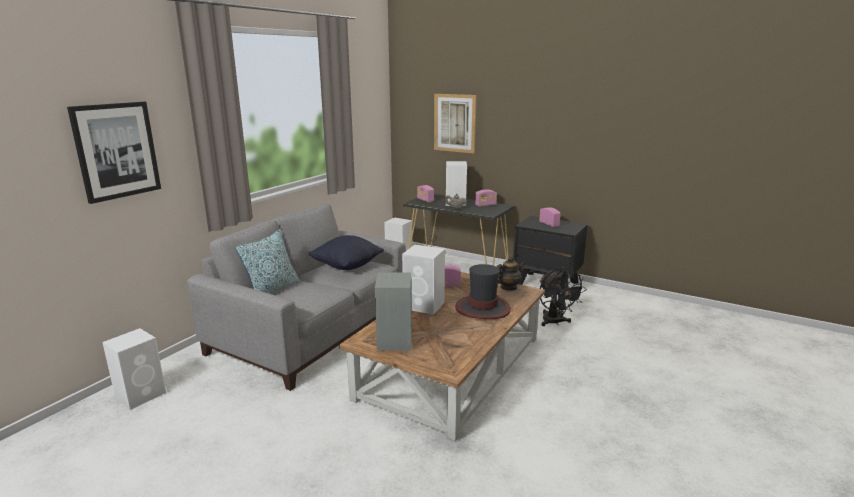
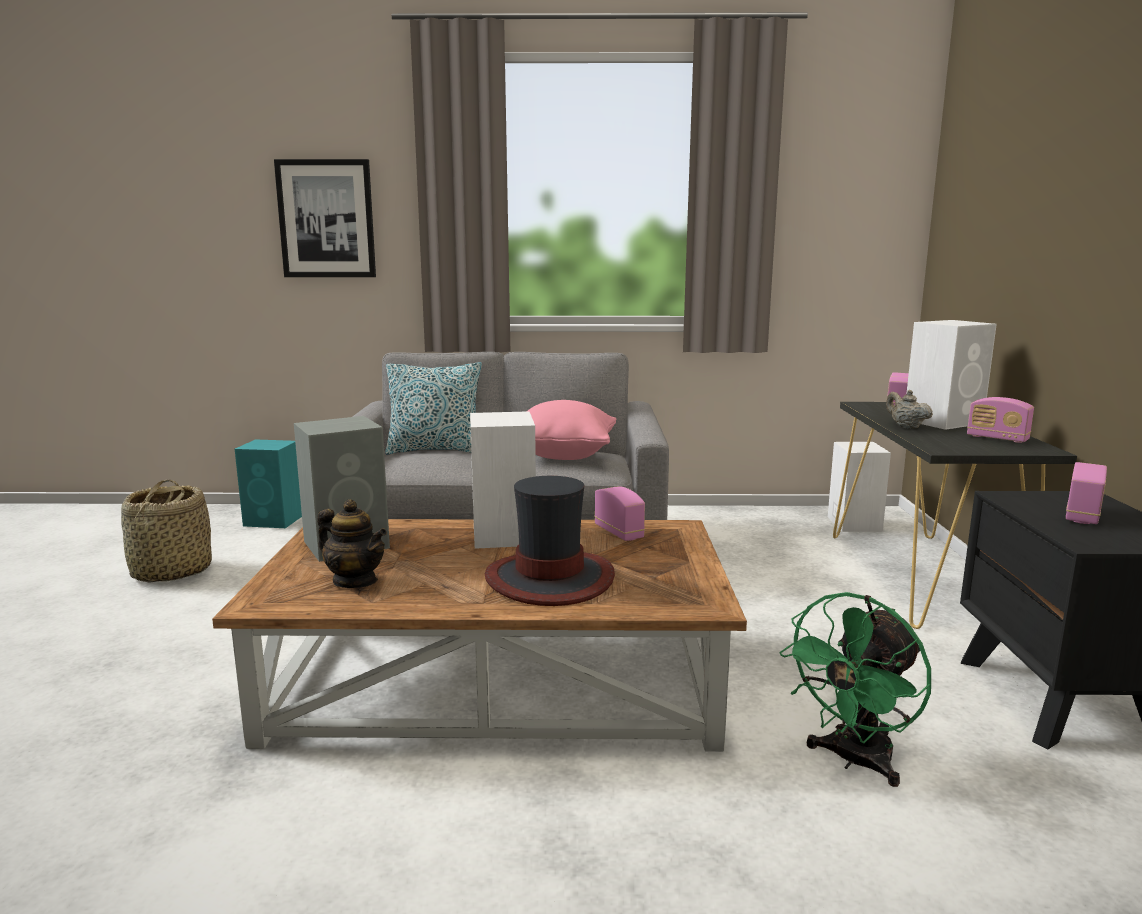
camera: 60 degrees right, 5 degrees down
white speaker [102,328,166,410] -> turquoise speaker [235,439,302,528]
black pillow [308,235,384,270] -> pink pillow [528,400,617,460]
picture [434,94,477,153] -> none
teapot [496,256,525,290] -> teapot moved to [317,499,387,588]
black fan [540,267,587,326] -> green fan [780,592,931,787]
none -> basket [121,480,212,583]

